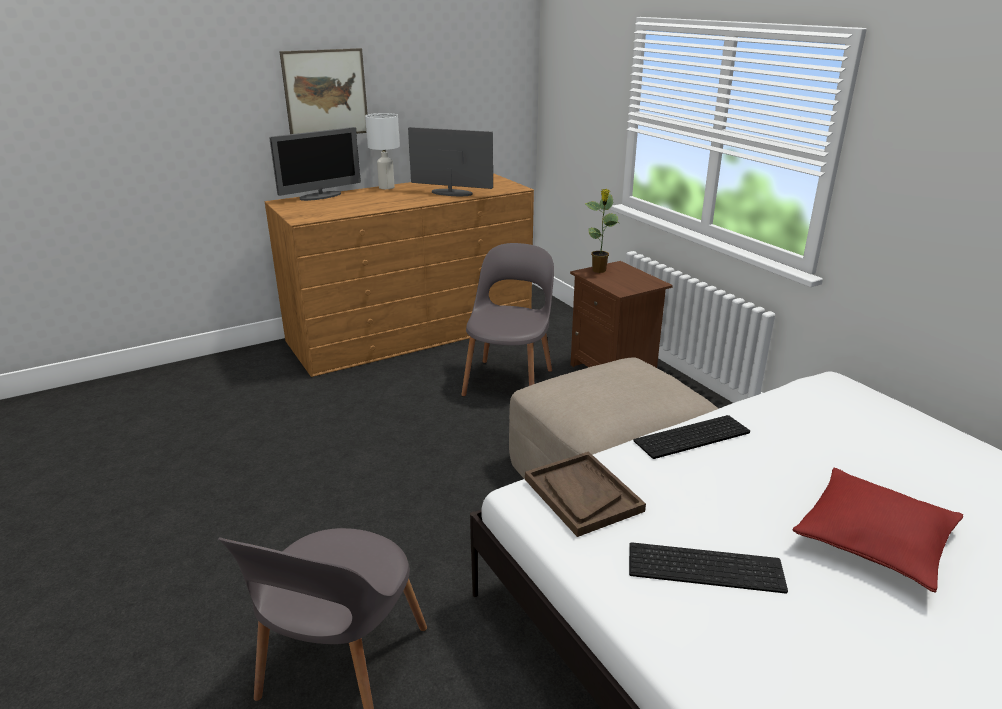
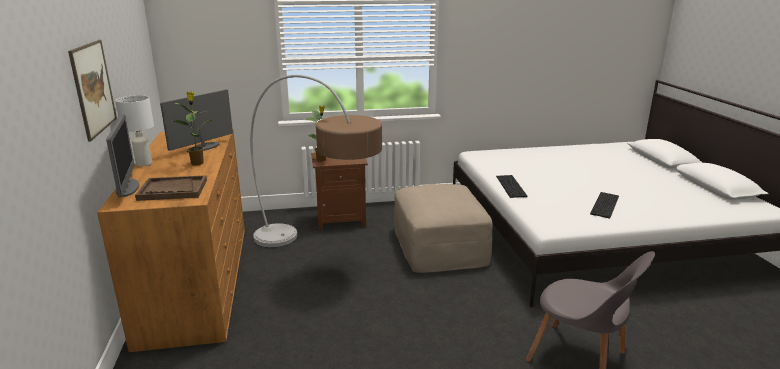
camera: 70 degrees left, 5 degrees down
grey chair [461,243,554,396] -> floor lamp [250,75,382,247]
brown tray [525,452,646,537] -> brown tray moved to [135,175,207,201]
red pillow [792,468,963,593] -> none
none -> potted plant [170,92,213,165]

